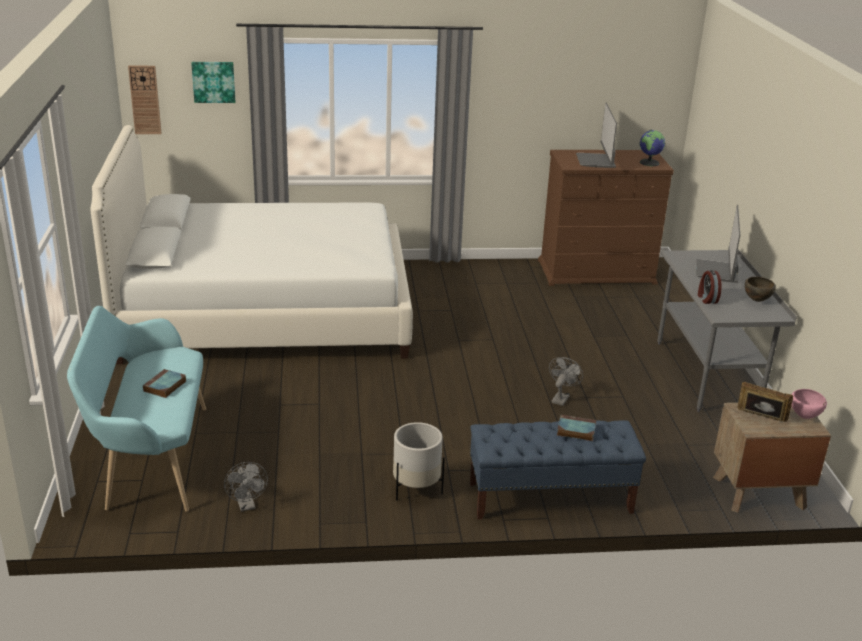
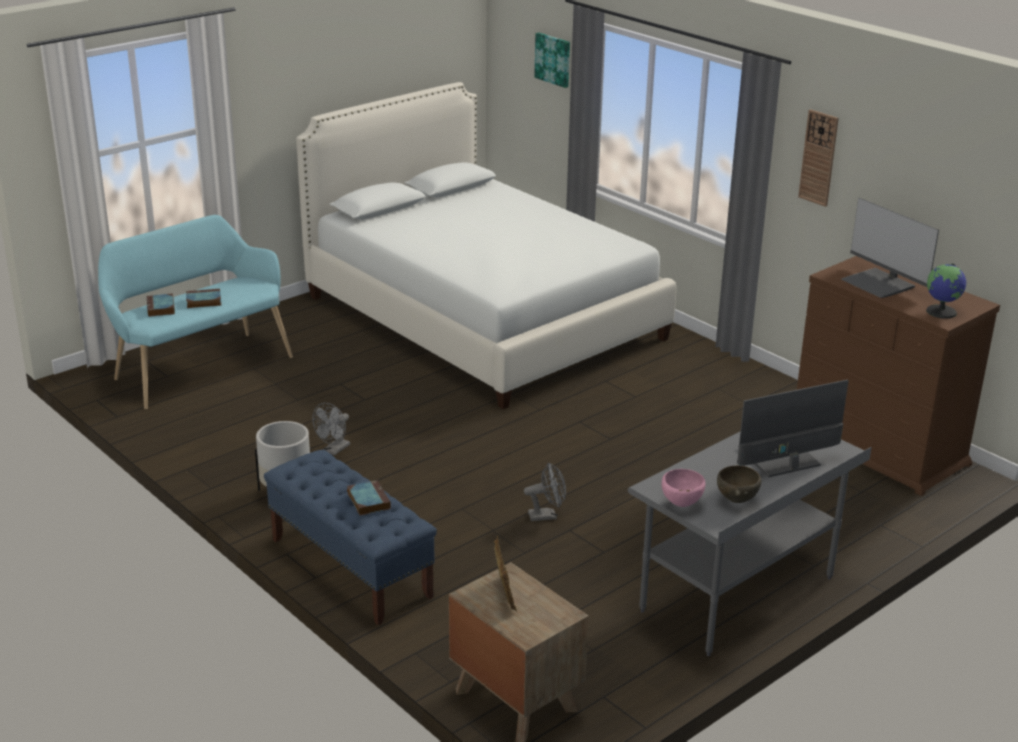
camera: 55 degrees right, 0 degrees up
wall clock [128,65,162,134] -> wall clock moved to [798,109,839,207]
grey fan [224,462,268,512] -> grey fan moved to [312,403,350,455]
monitor [576,103,617,168] -> monitor turned 90 degrees counterclockwise [841,198,939,298]
alarm clock [698,270,722,304] -> none
pink bowl [791,389,827,419] -> pink bowl moved to [662,469,706,507]
none -> book [147,293,175,317]

